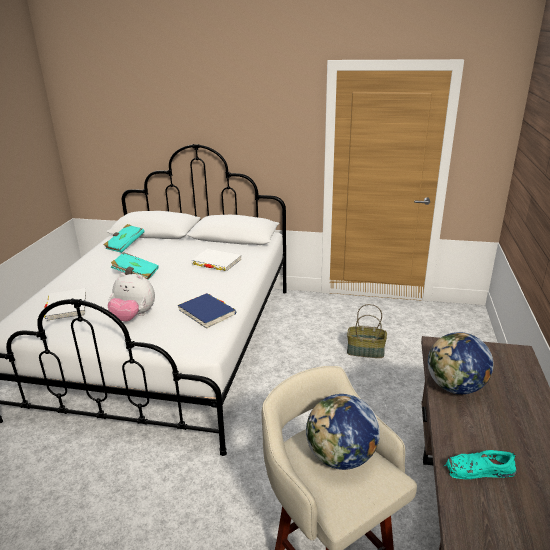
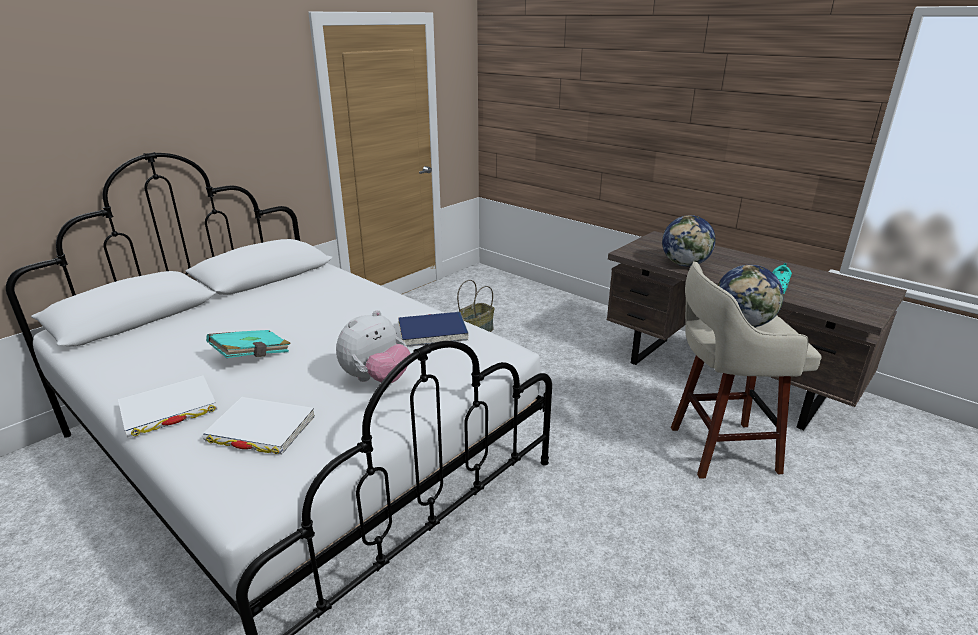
camera: 60 degrees left, 0 degrees up
turquoise book [104,224,145,253] -> none
white book [191,249,241,271] -> white book moved to [118,375,218,438]

